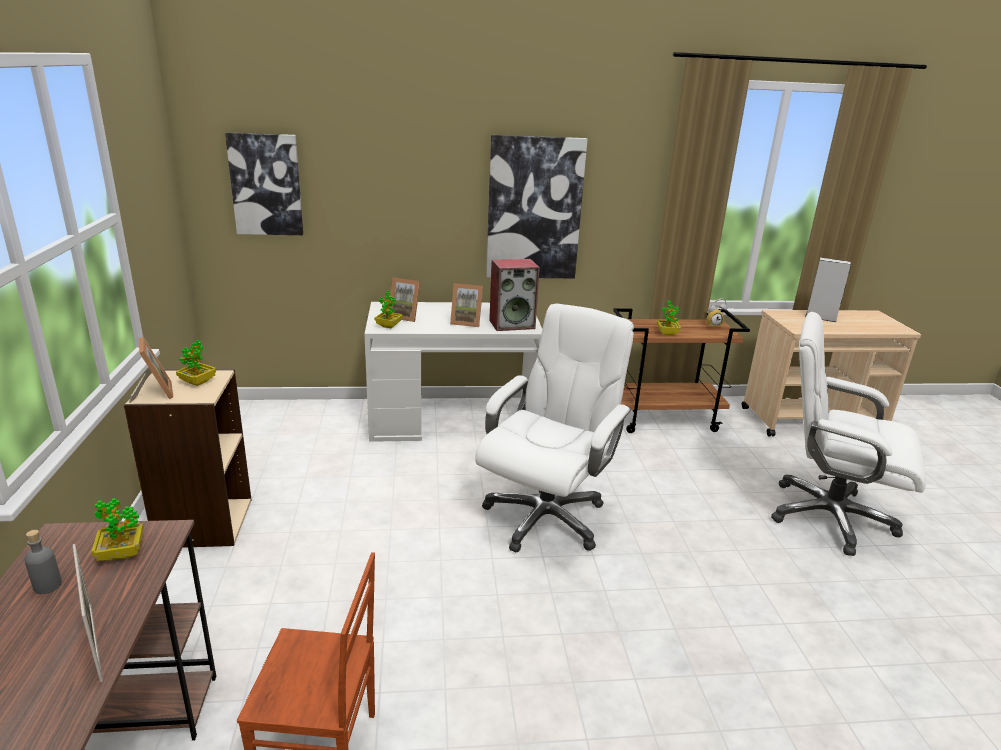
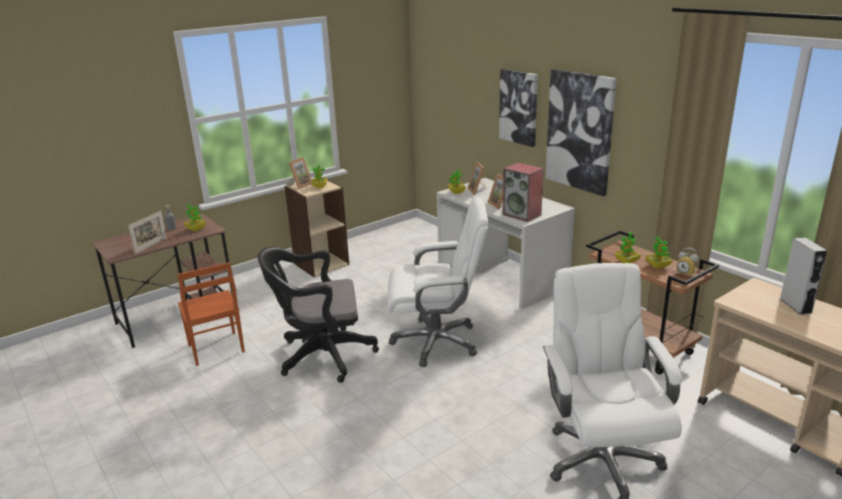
camera: 60 degrees right, 0 degrees up
picture [225,133,303,235] -> picture moved to [499,69,538,147]
none -> black office chair [258,247,379,383]
none -> potted plant [645,236,672,269]

